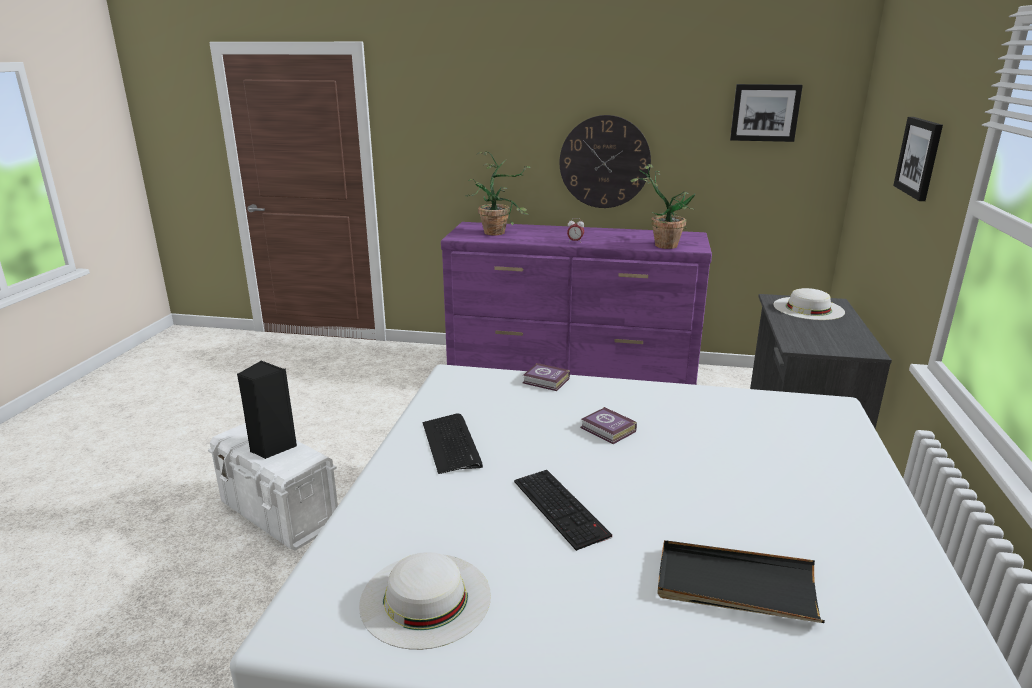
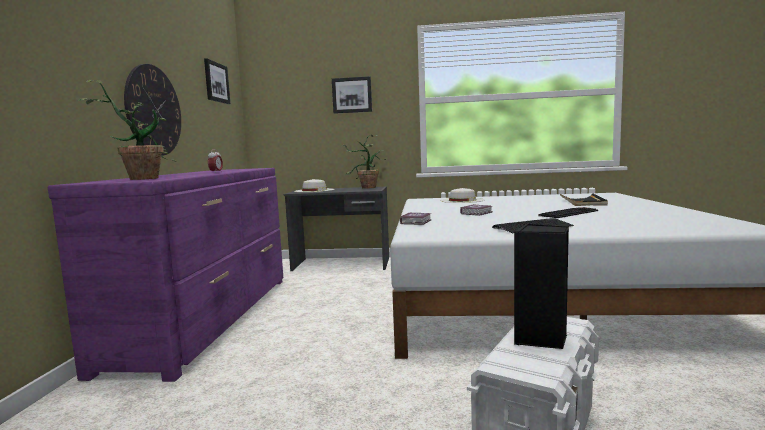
camera: 95 degrees left, 15 degrees down
white hat [359,552,491,650] -> white hat moved to [441,188,485,203]
potted plant [631,164,695,249] -> potted plant moved to [342,135,386,189]

